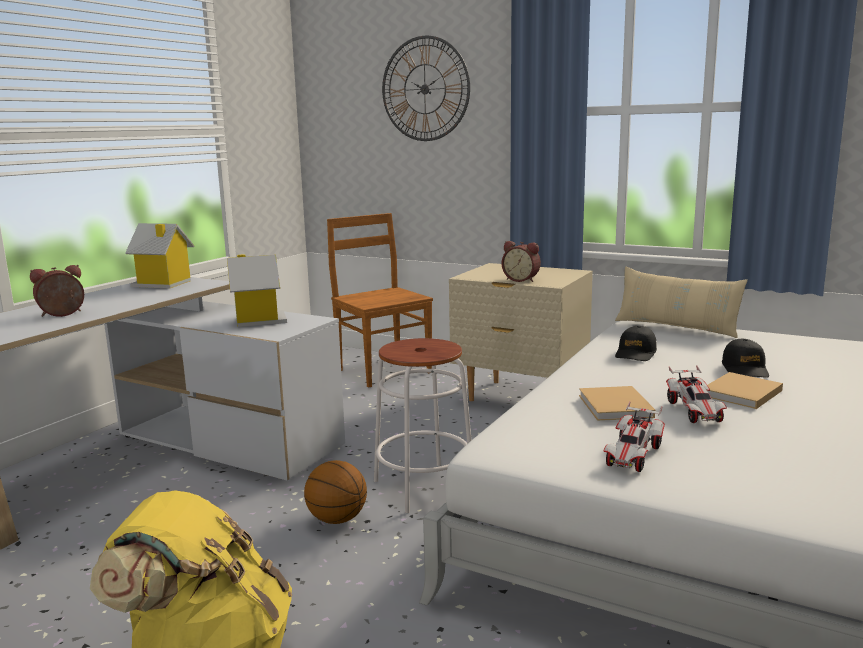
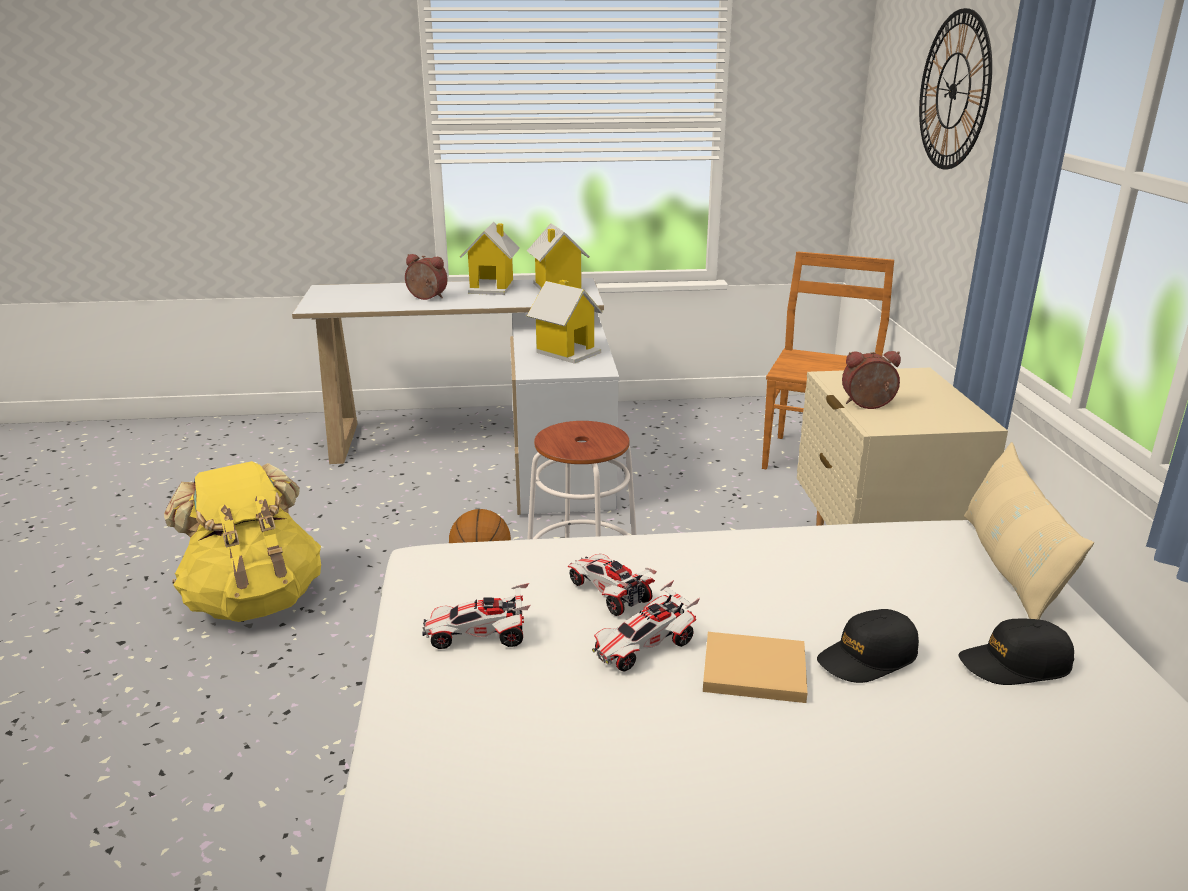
camera: 55 degrees right, 10 degrees up
alarm clock [502,241,541,282] -> alarm clock turned 90 degrees clockwise [842,351,901,409]
beige book [579,386,655,421] -> toy car [568,554,657,616]
black cap [615,326,657,361] -> black cap moved to [959,618,1074,685]
none -> toy house [460,222,520,295]

